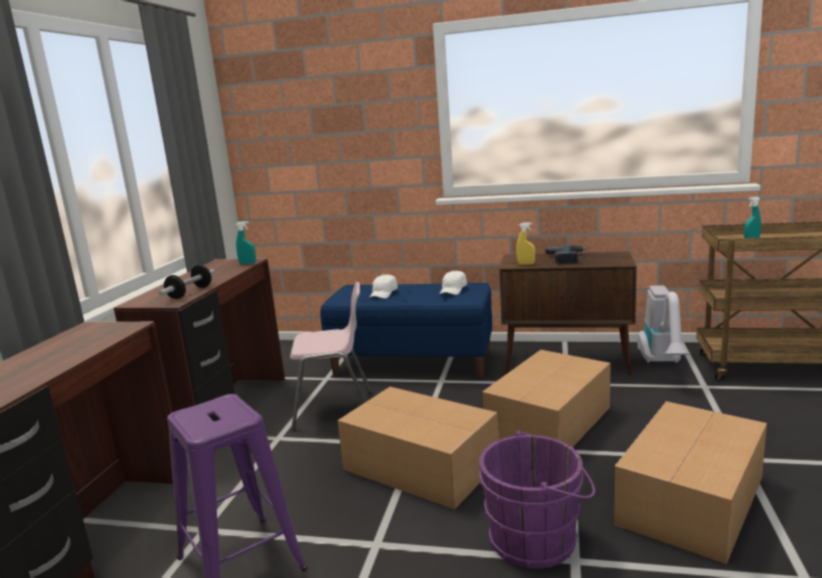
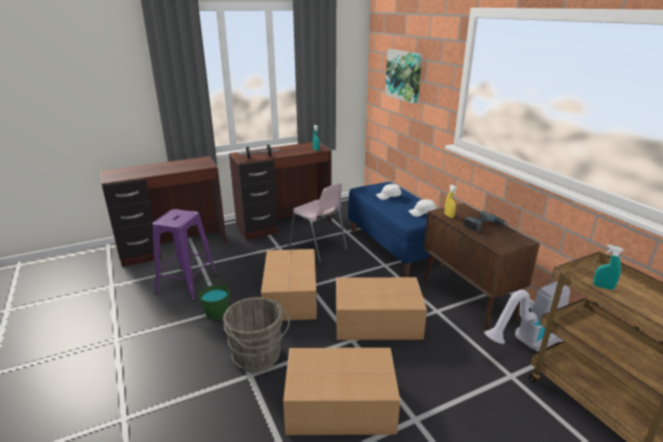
camera: 50 degrees right, 10 degrees up
purple bucket [479,431,595,569] -> grey bucket [223,297,290,372]
none -> green bucket [198,280,231,320]
none -> picture [385,49,422,104]

